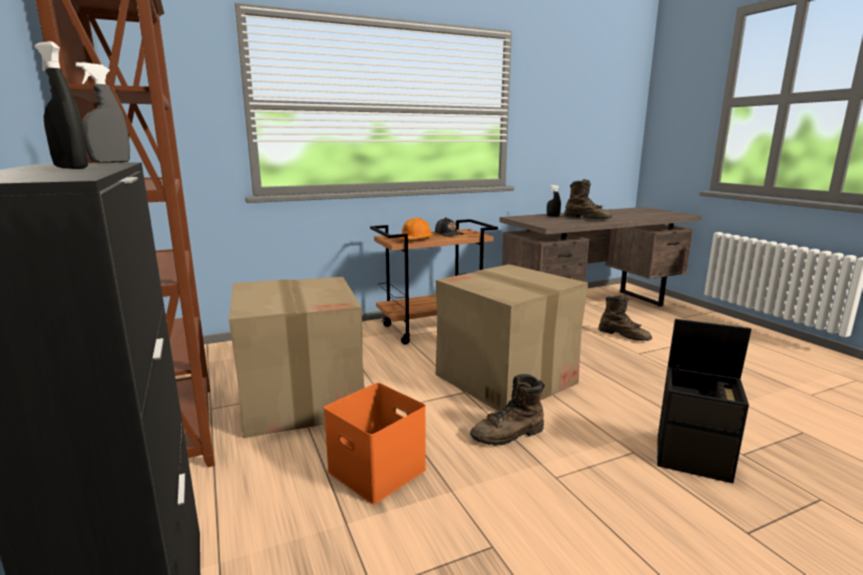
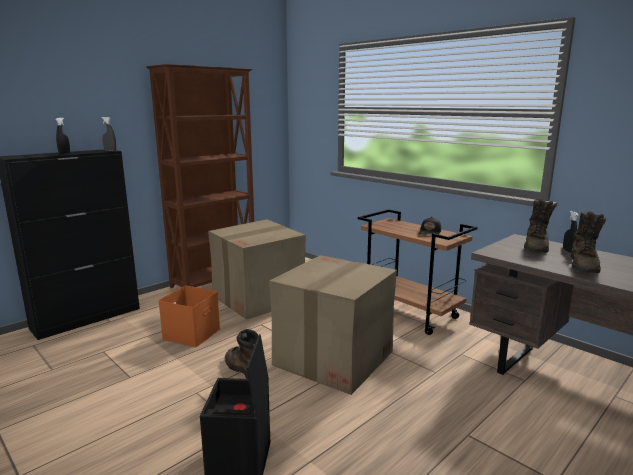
camera: 70 degrees right, 0 degrees up
orange hard hat [398,218,433,239] -> none
brown boot [598,294,652,341] -> brown boot moved to [524,199,555,253]

